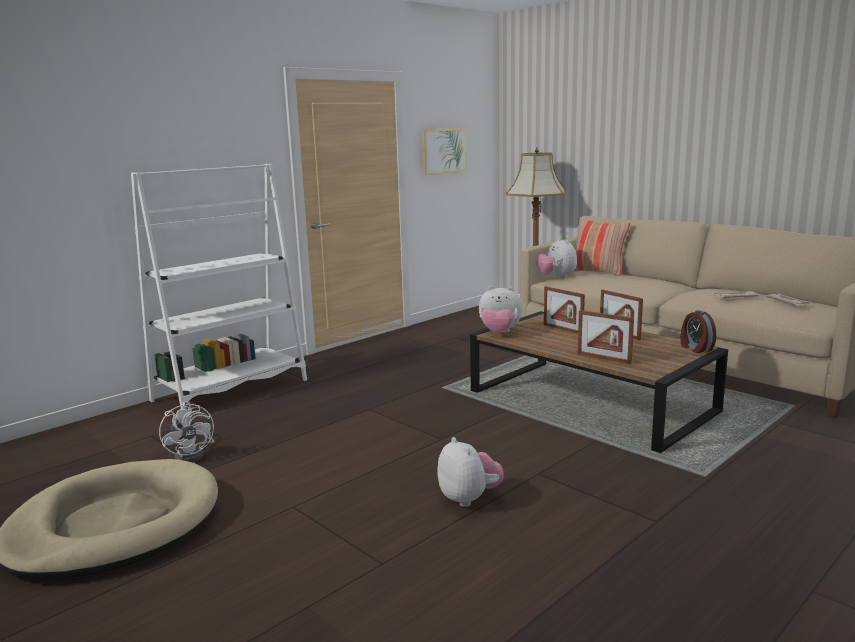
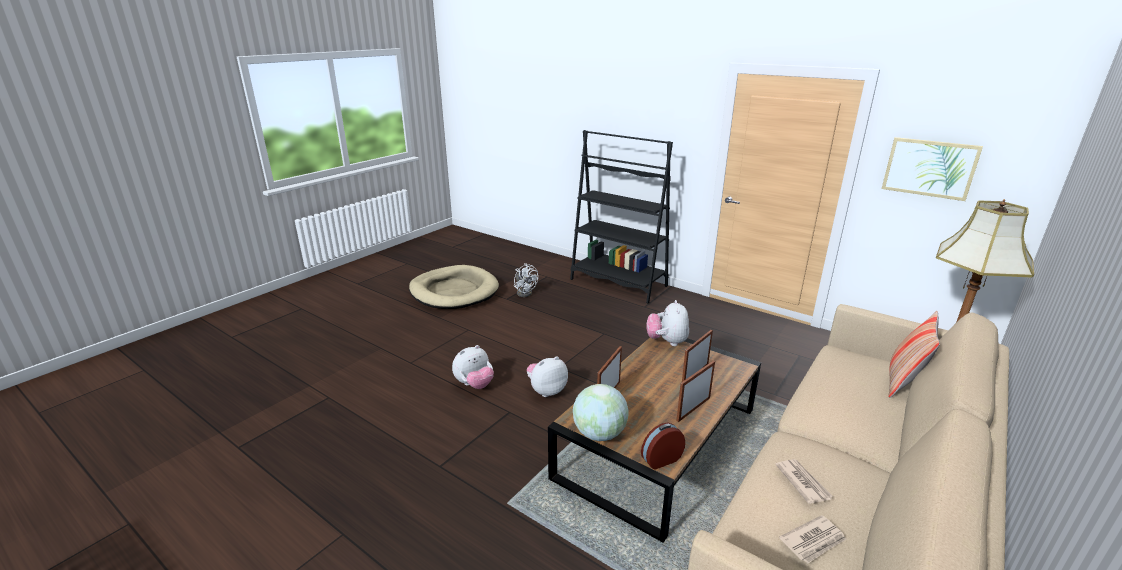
camera: 80 degrees right, 10 degrees up
white bookcase [131,164,307,409] -> black bookcase [570,130,673,303]
white fan [159,401,214,462] -> white fan turned 90 degrees counterclockwise [514,263,538,297]
plush toy [536,238,577,278] -> plush toy moved to [527,356,568,397]
none -> globe [573,384,629,441]

